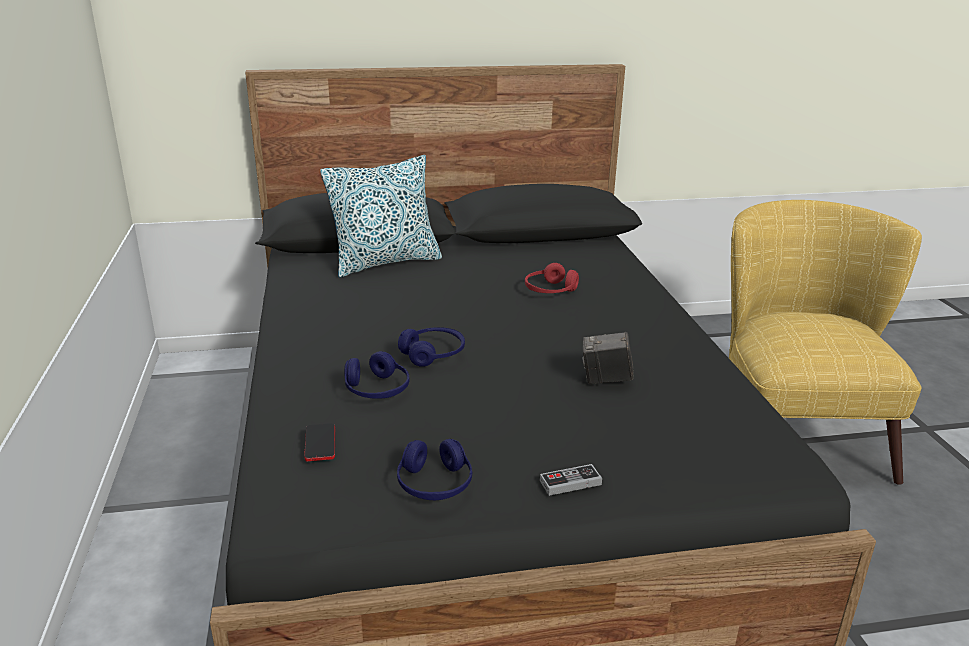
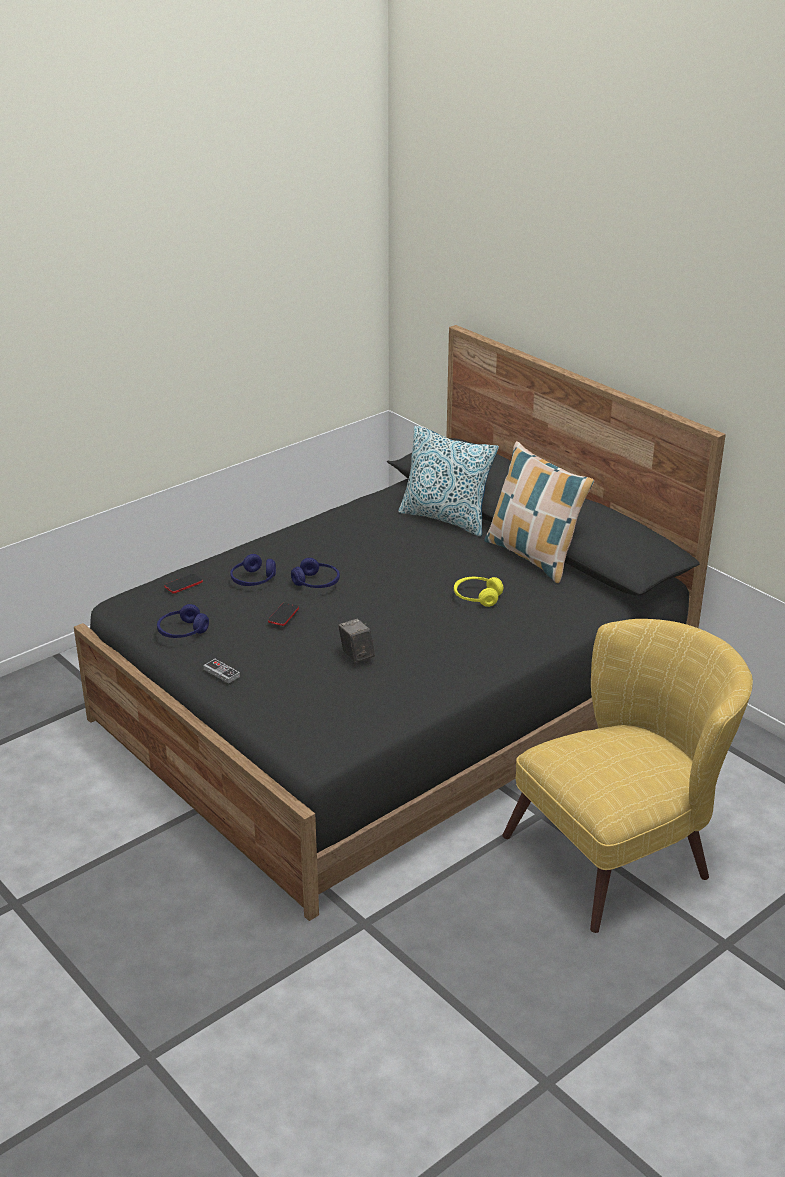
camera: 60 degrees right, 5 degrees up
red headphones [525,263,579,293] -> yellow headphones [454,577,503,607]
none -> phone [268,603,299,626]
none -> pillow [484,441,594,583]

